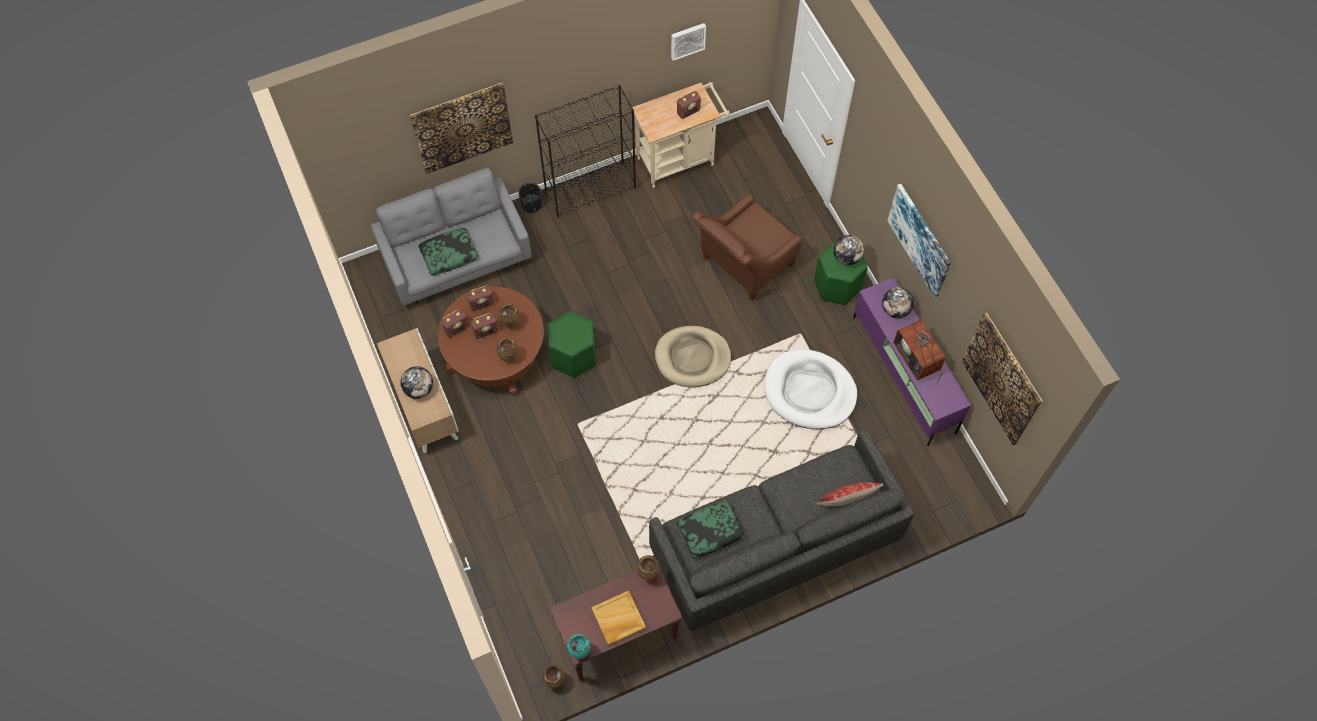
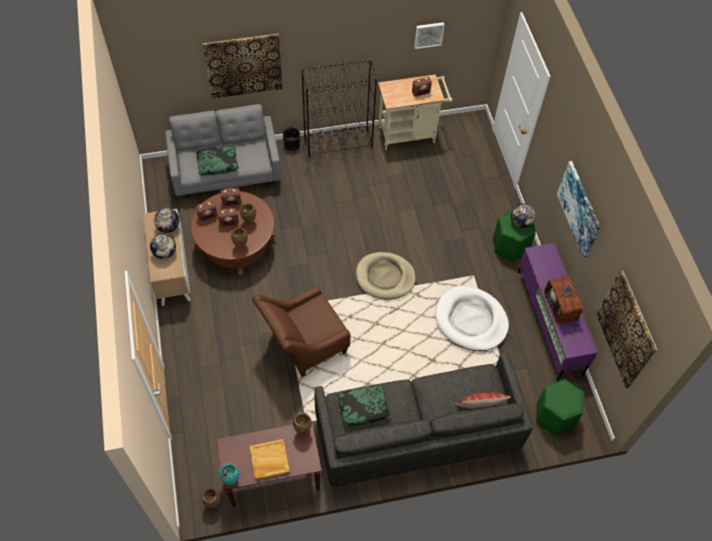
camera: 10 degrees right, 5 degrees down
green stool [548,311,596,378] -> green stool moved to [536,379,584,435]
brown armchair [691,194,801,301] -> brown armchair moved to [252,287,351,377]
globe [882,287,914,318] -> globe moved to [154,208,179,233]

